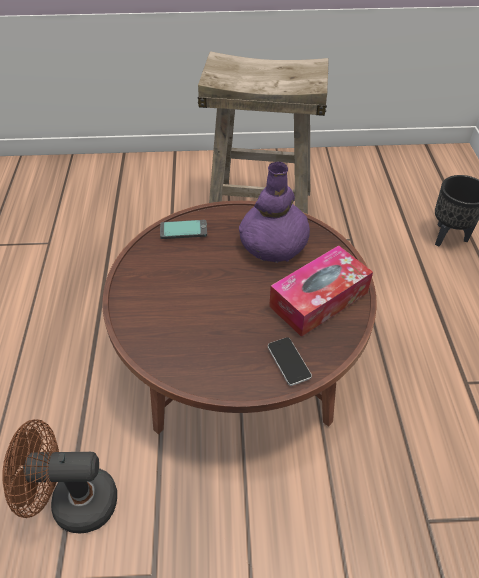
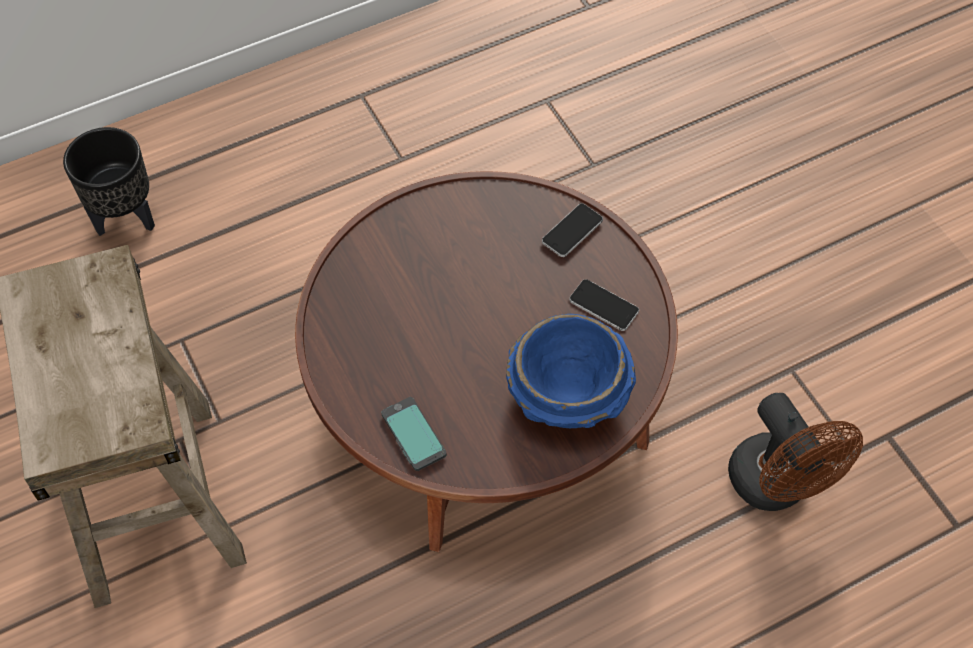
camera: 115 degrees left, 10 degrees up
purple vase [239,162,310,263] -> none
tissue box [269,245,373,337] -> none
none -> blue bowl [506,314,636,428]
none -> phone [569,279,639,331]

